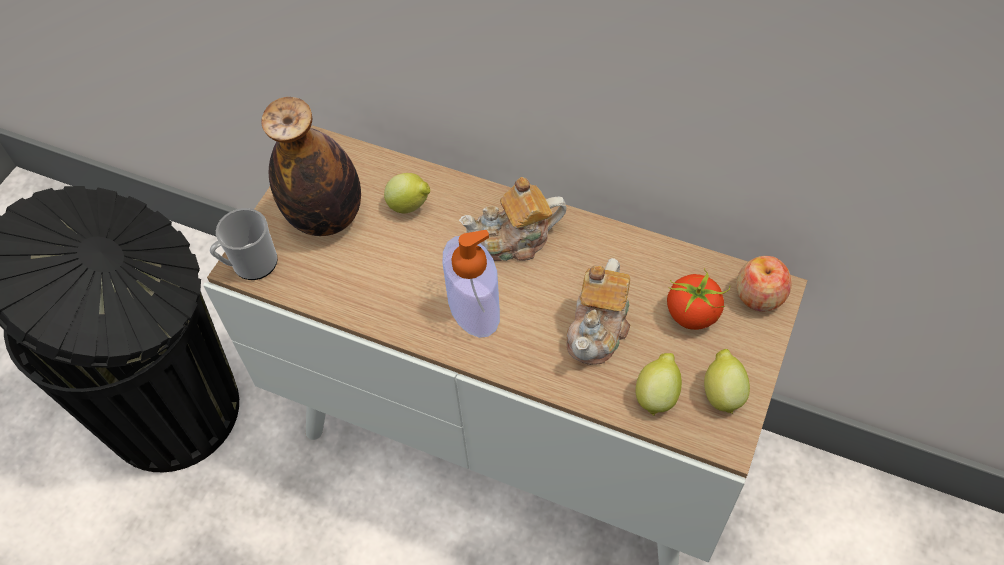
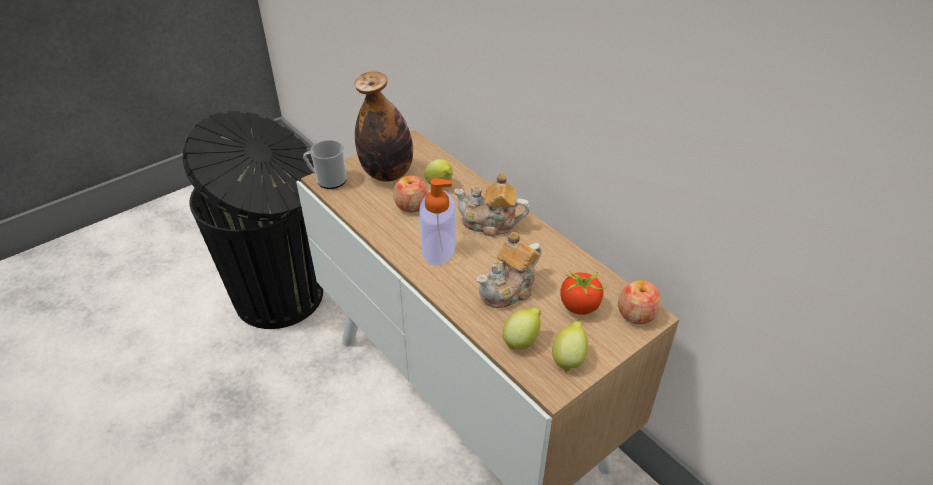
camera: 25 degrees right, 15 degrees down
none -> apple [393,175,428,213]

